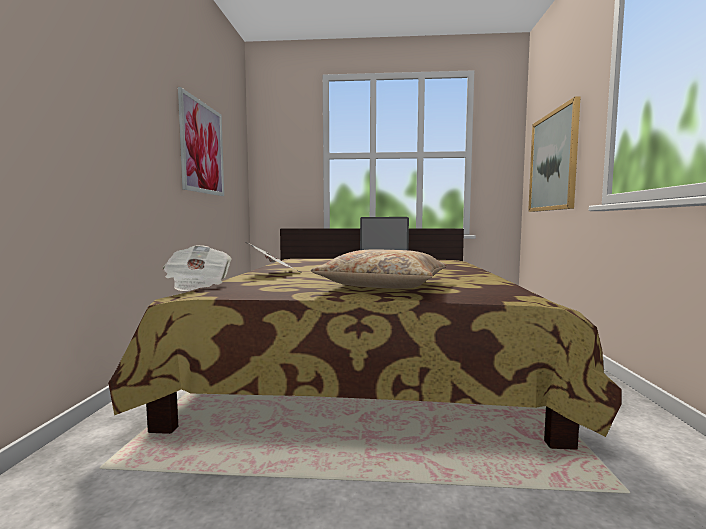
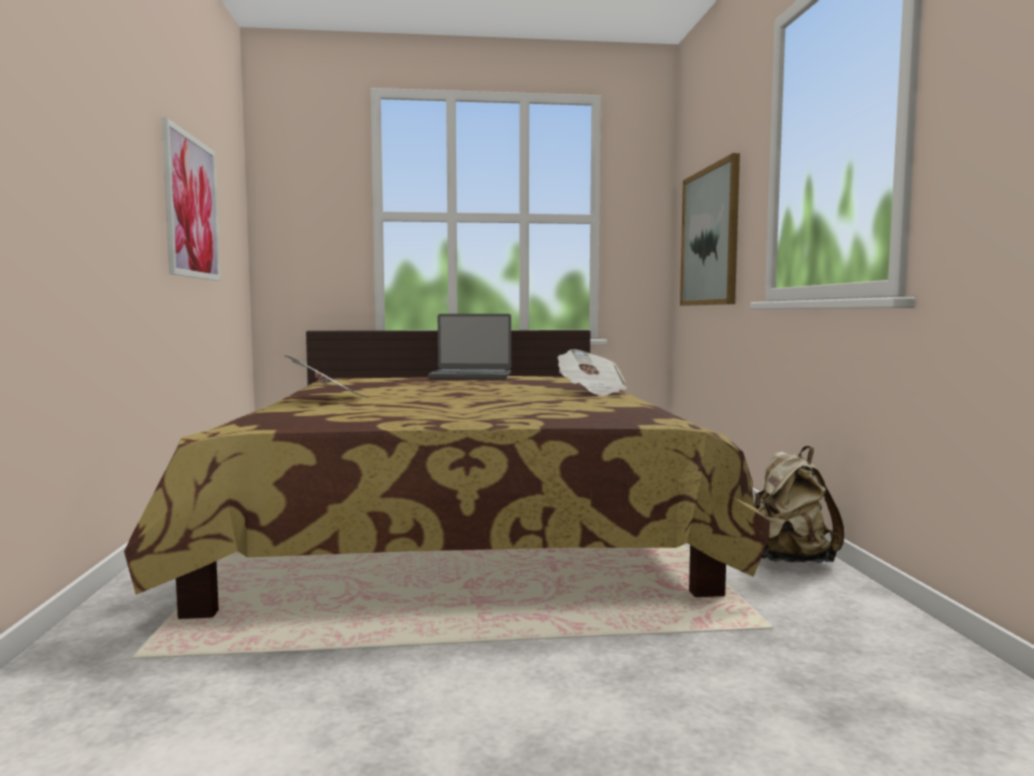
camera: 10 degrees left, 0 degrees up
newspaper [163,245,232,291] -> newspaper moved to [558,349,627,396]
beige pillow [311,249,447,289] -> none
none -> beige backpack [753,446,844,563]

